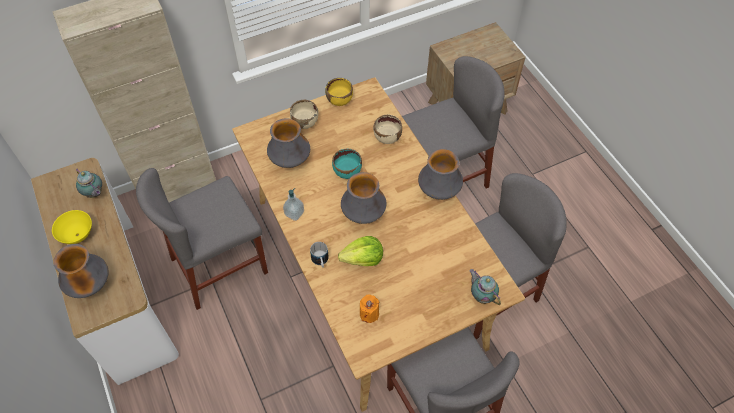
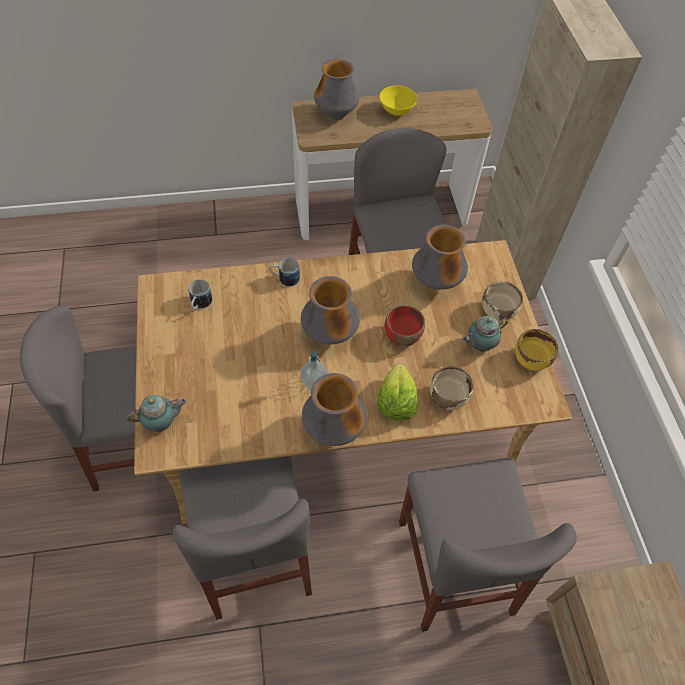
camera: 105 degrees right, 0 degrees up
teapot [76,168,102,198] -> teapot moved to [462,316,508,352]
soap dispenser [283,188,304,221] -> soap dispenser moved to [300,351,328,391]
turquoise bowl [332,148,362,179] -> red bowl [384,305,425,346]
lettuce [338,236,383,266] -> lettuce moved to [377,364,418,421]
orange candle [360,294,379,323] -> mug [188,279,212,310]

